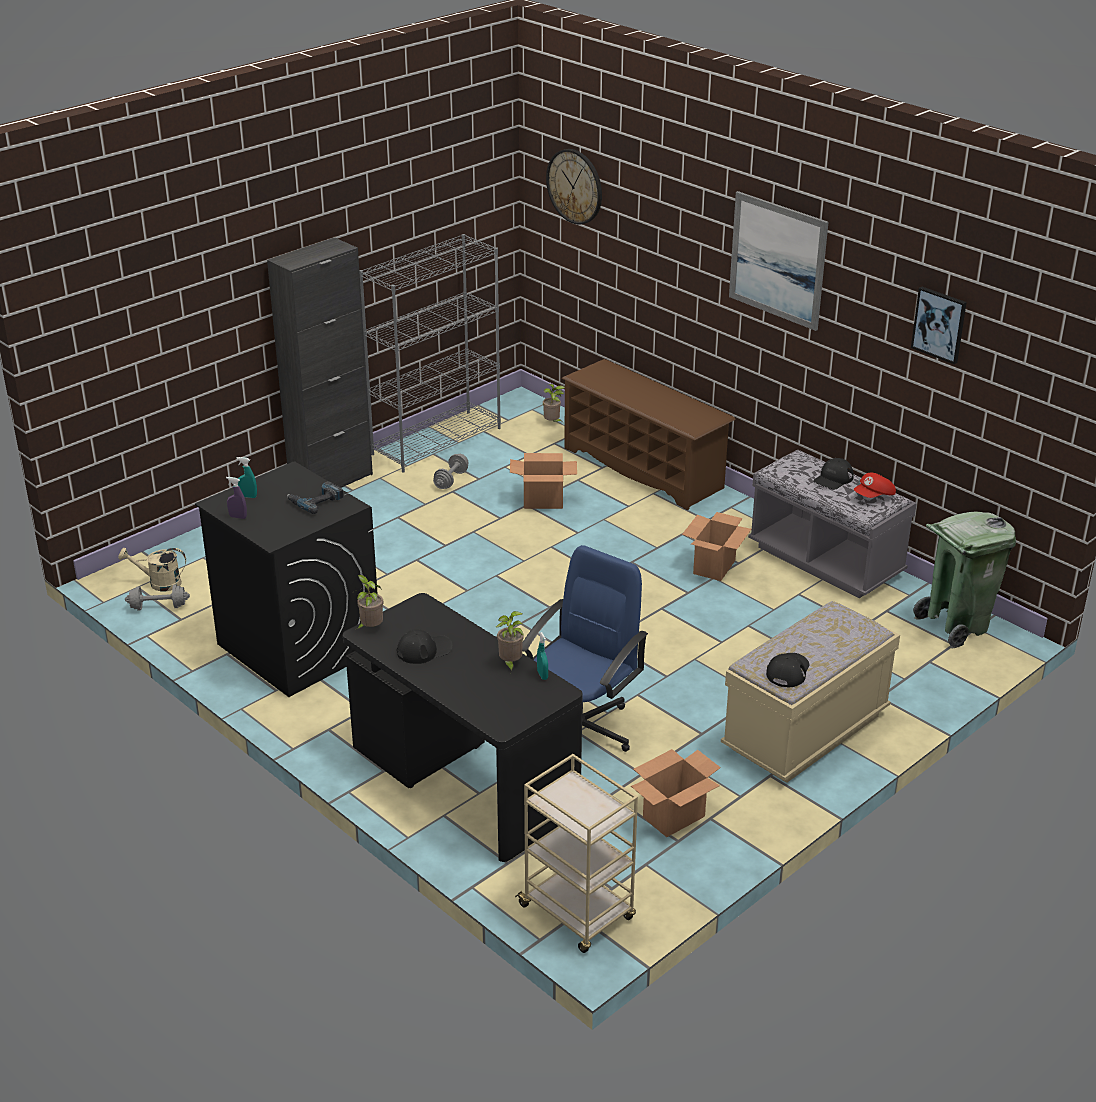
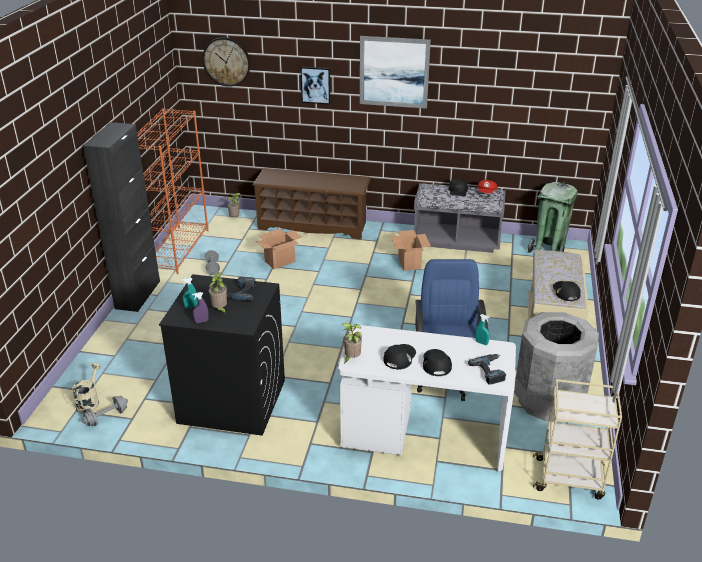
camera: 35 degrees left, 0 degrees up
beige watering can [118,548,186,591] -> beige watering can turned 135 degrees clockwise [72,363,101,414]
black desk [343,593,583,862] -> white desk [338,325,516,471]
grey bookcase [359,234,501,473] -> orange bookcase [137,108,208,274]
potted plant [496,611,524,673] -> potted plant moved to [209,272,227,313]
cardboard box [631,749,721,837] -> grey trash can [514,312,599,421]
picture [911,287,967,364] -> picture moved to [301,66,330,105]
none -> black cap [423,349,452,376]
none -> power drill [468,354,506,385]

